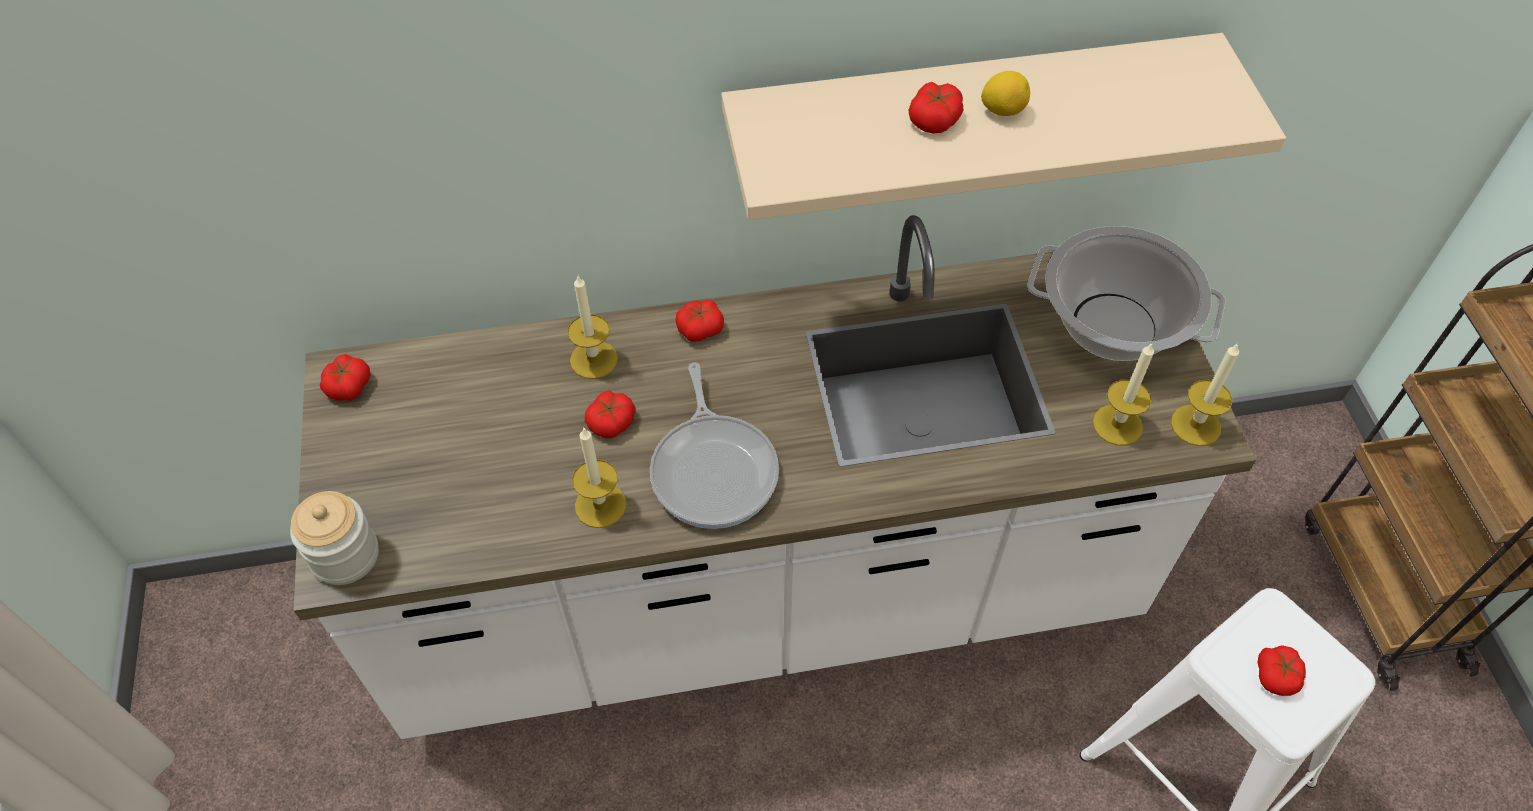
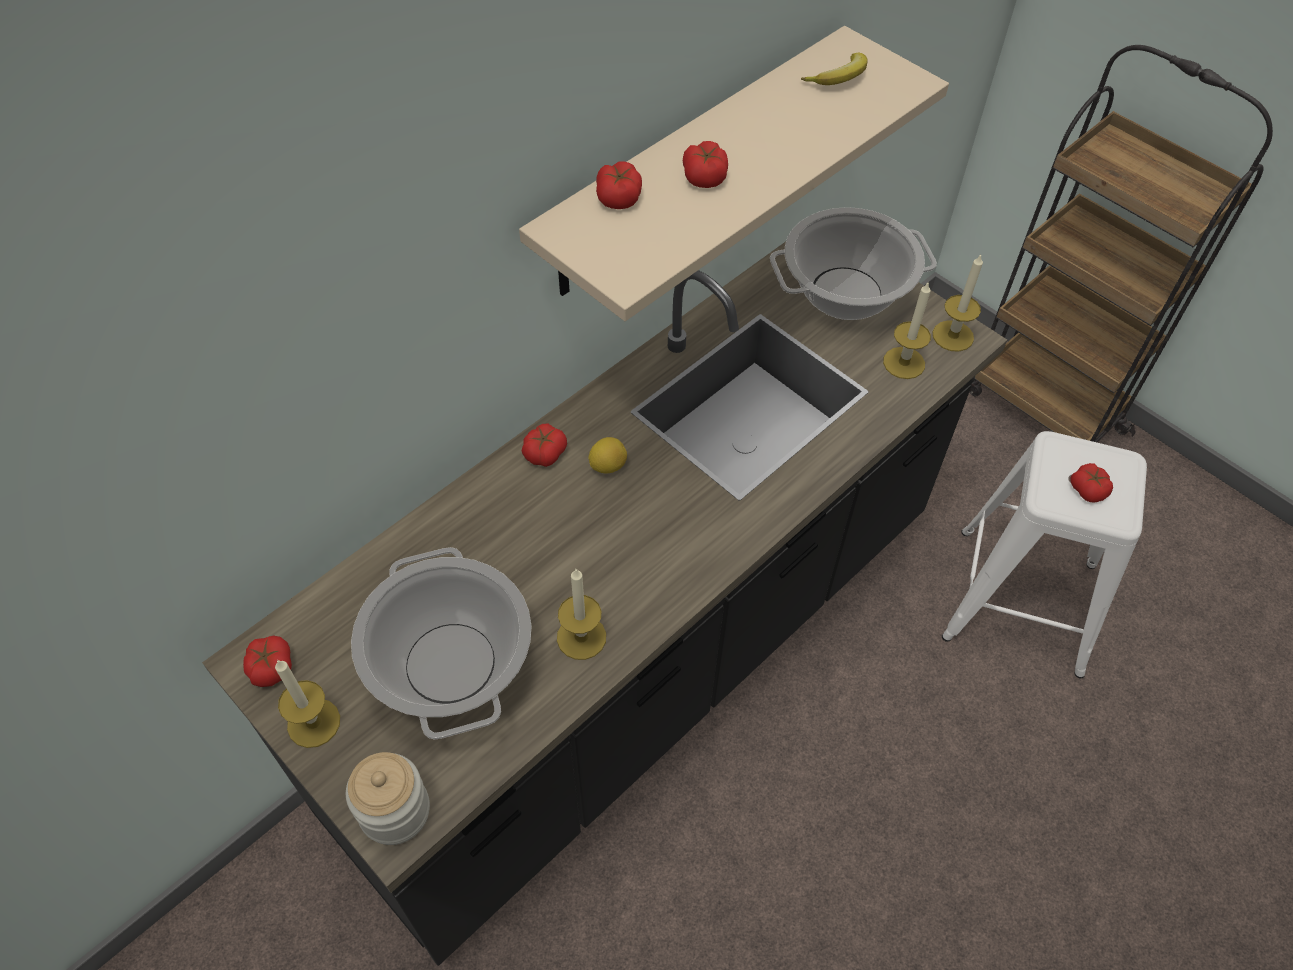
camera: 35 degrees left, 0 degrees up
white counter [294,215,1256,739] -> black counter [202,242,1007,966]
candle [567,276,618,379] -> candle moved to [275,659,340,748]
tomato [585,390,636,438] -> tomato moved to [596,162,642,209]
frying pan [650,362,779,529] -> none
lemon [981,71,1030,116] -> lemon moved to [588,437,627,473]
none -> cooking pot [351,547,531,740]
none -> banana [801,53,868,85]

